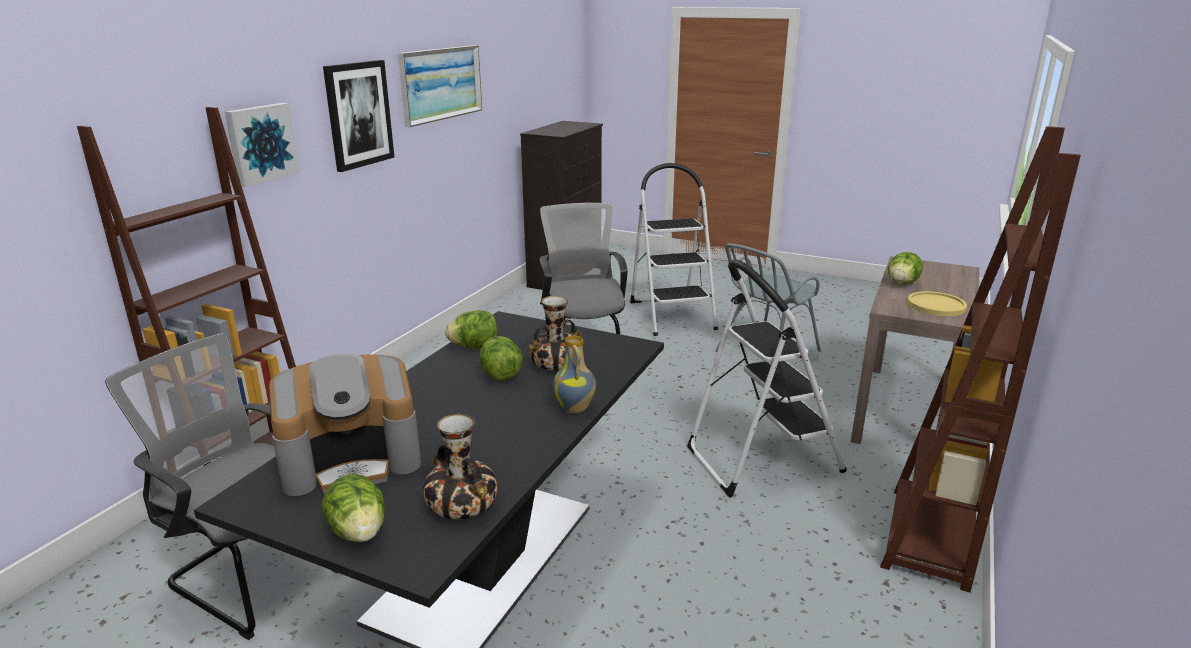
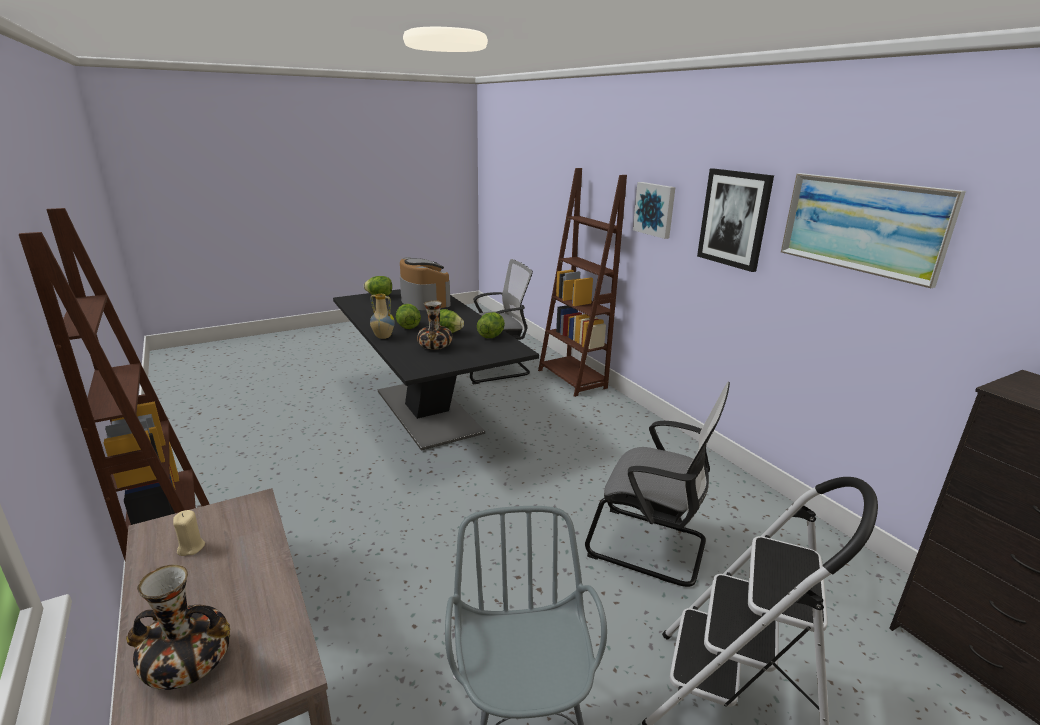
camera: 125 degrees right, 0 degrees up
coffee machine [269,354,421,496] -> coffee machine turned 135 degrees clockwise [400,257,450,310]
vase [423,414,497,519] -> vase moved to [126,564,230,690]
step ladder [687,259,847,498] -> none
lettuce [888,252,923,284] -> lettuce moved to [396,304,421,329]
yellow plate [907,291,967,316] -> beige candle [173,510,205,556]

